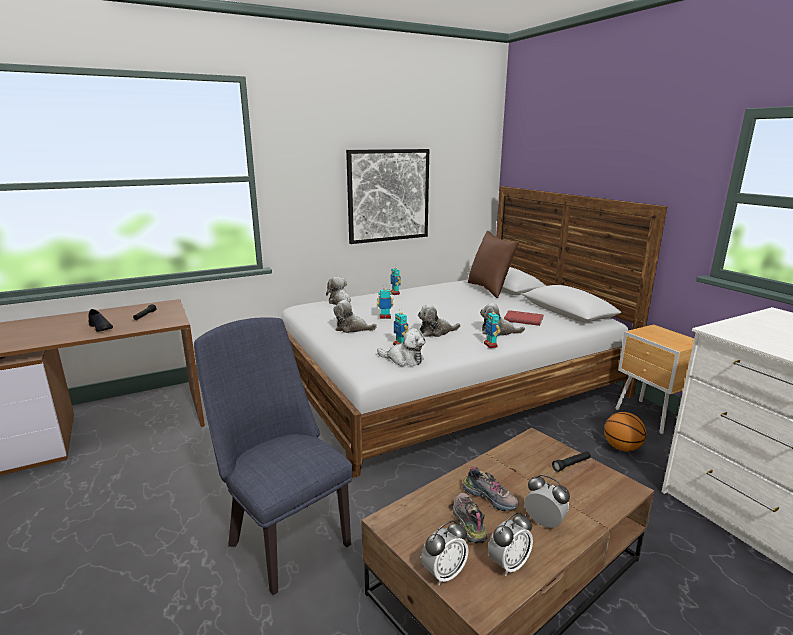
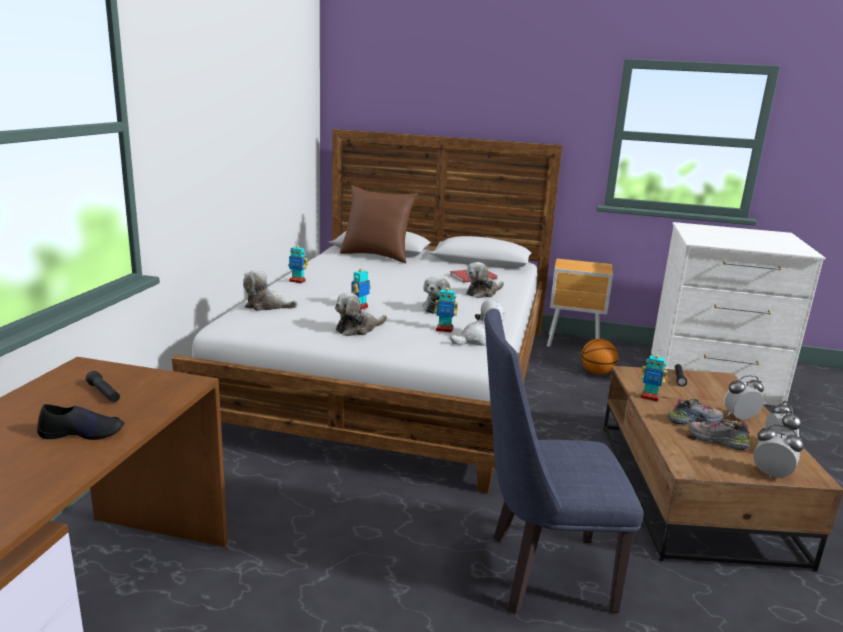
camera: 50 degrees left, 0 degrees up
picture [346,149,429,244] -> none
alarm clock [421,520,469,585] -> alarm clock turned 60 degrees counterclockwise [753,425,804,477]
toy robot [484,312,501,348] -> toy robot moved to [641,350,668,402]

